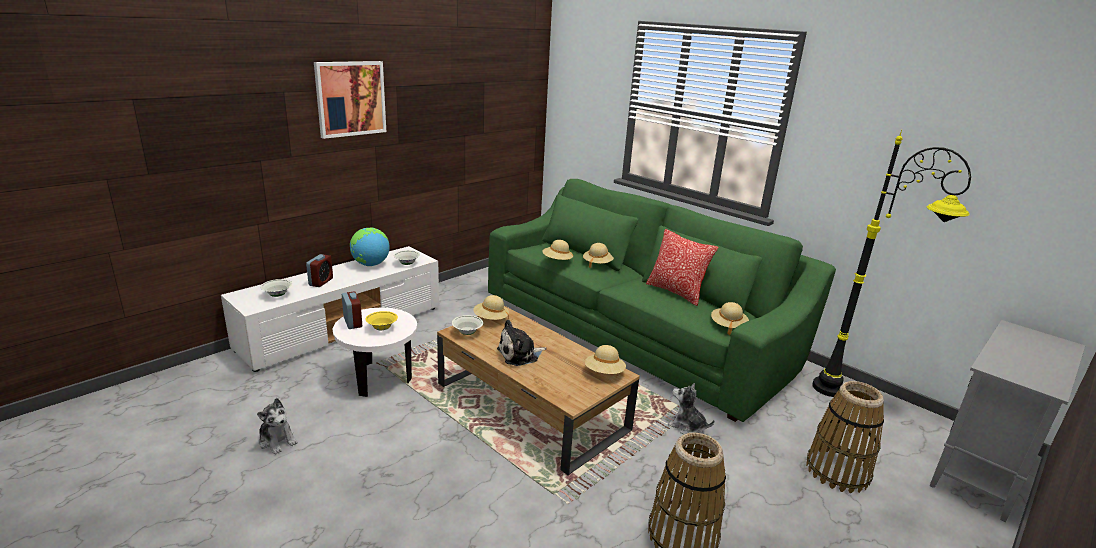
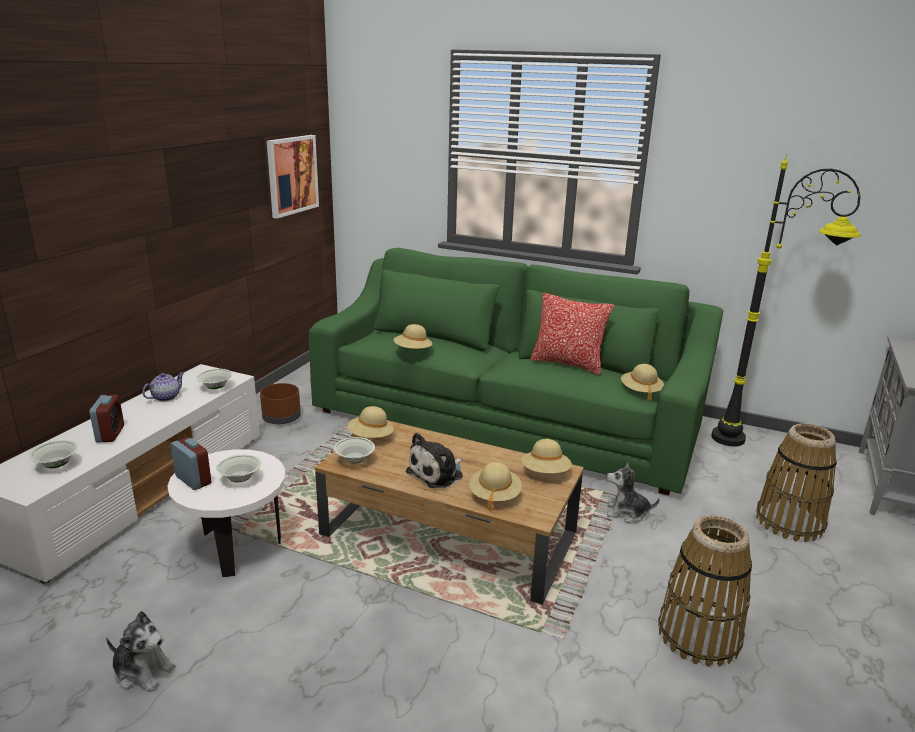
camera: 20 degrees left, 0 degrees up
picture [314,61,386,139] -> picture moved to [267,135,319,218]
globe [350,227,390,266] -> teapot [142,372,184,402]
yellow bowl [365,311,398,330] -> white bowl [216,455,261,482]
beige hat [583,243,614,268] -> beige hat moved to [469,462,522,511]
none -> brown planter [260,383,301,424]

